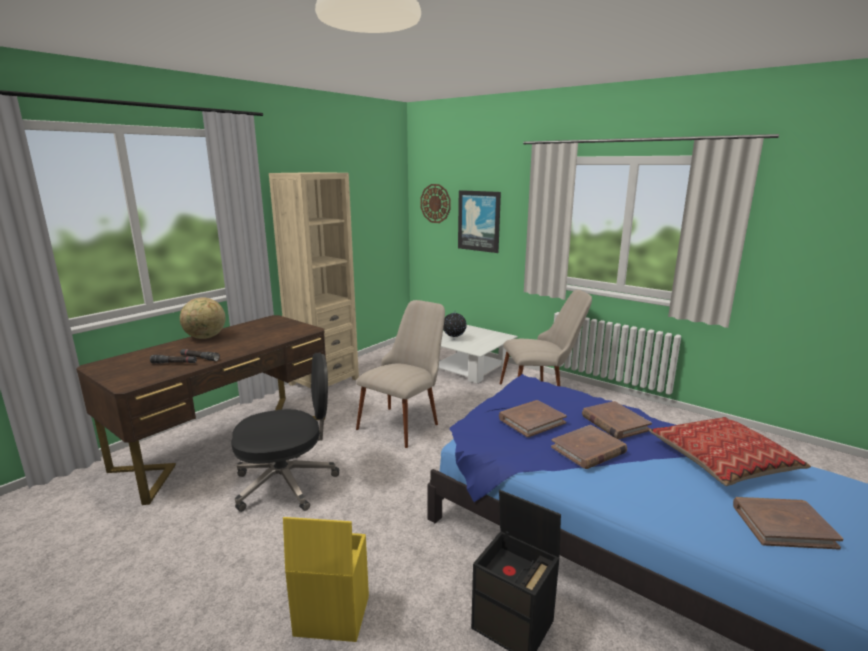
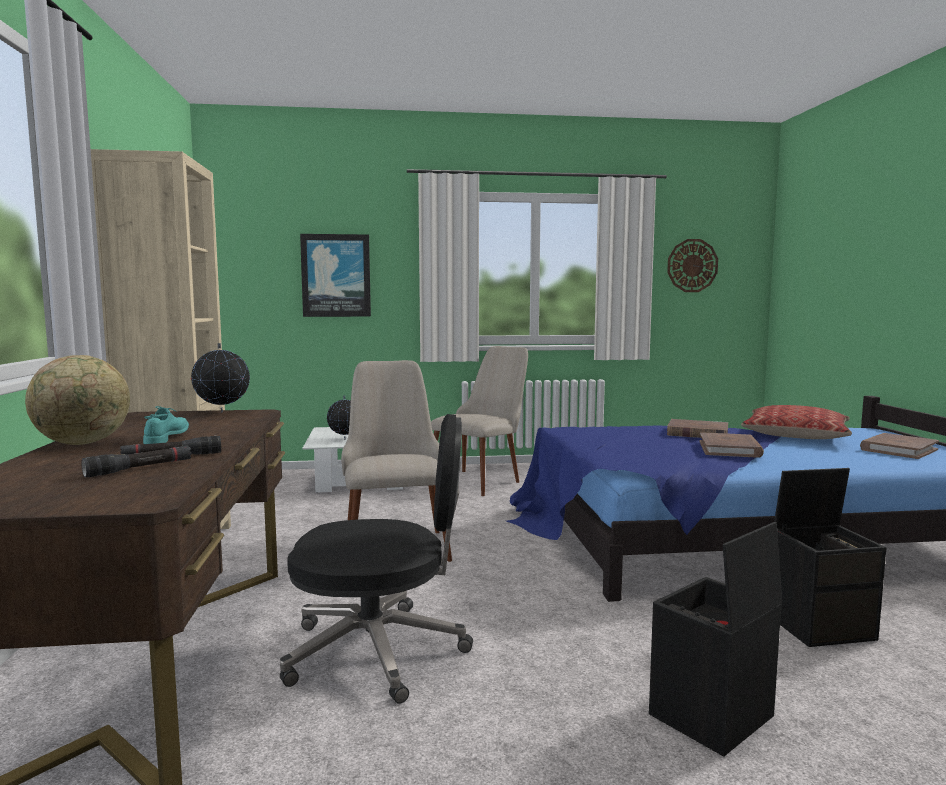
camera: 45 degrees left, 10 degrees down
black office chair [231,353,339,512] -> black office chair turned 60 degrees clockwise [280,414,473,704]
yellow storage box [283,517,369,642] -> black storage box [649,522,782,757]
wall clock [420,184,451,223] -> wall clock moved to [667,239,718,292]
brown book [499,400,567,438] -> none
none -> turquoise shoe [143,406,189,444]
none -> globe [191,343,250,413]

